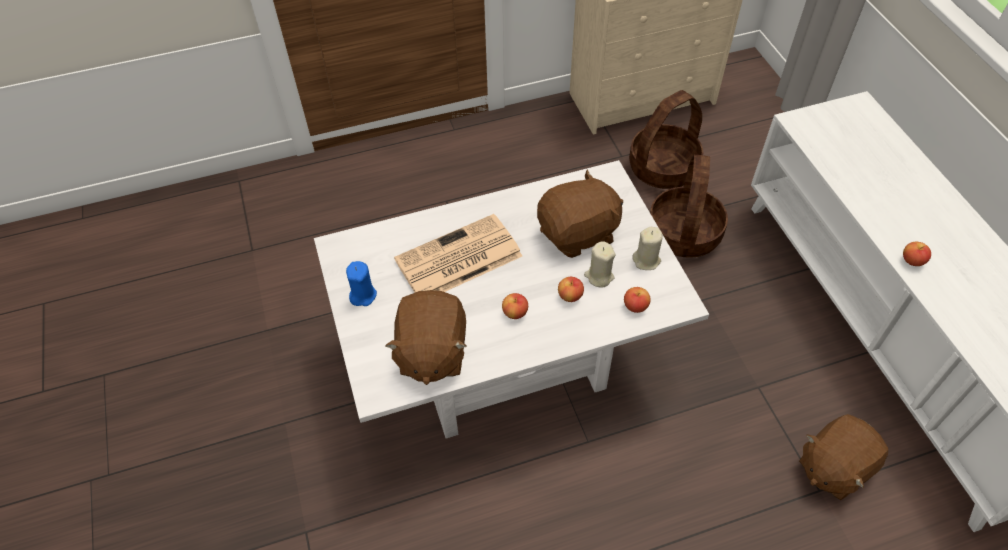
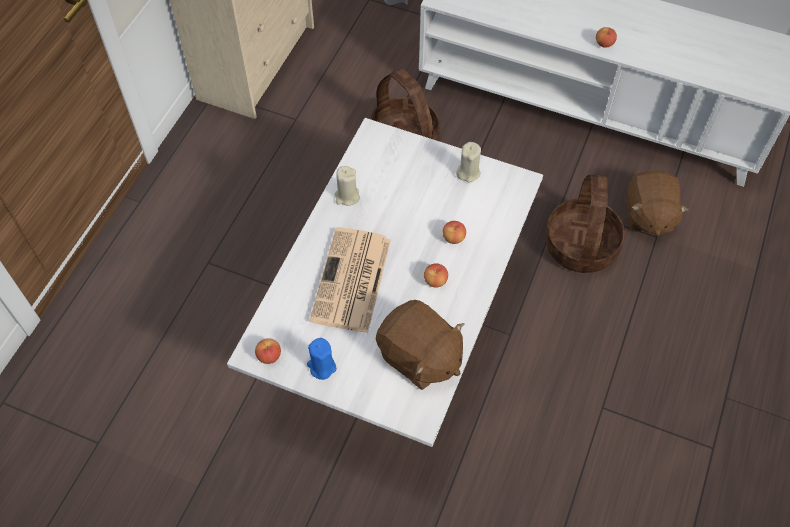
camera: 50 degrees left, 5 degrees up
brown plush toy [537,170,623,258] -> none
beige candle [584,241,616,287] -> beige candle moved to [335,166,360,206]
apple [624,287,651,313] -> apple moved to [255,338,281,364]
basket [629,90,703,189] -> basket moved to [545,175,625,273]

